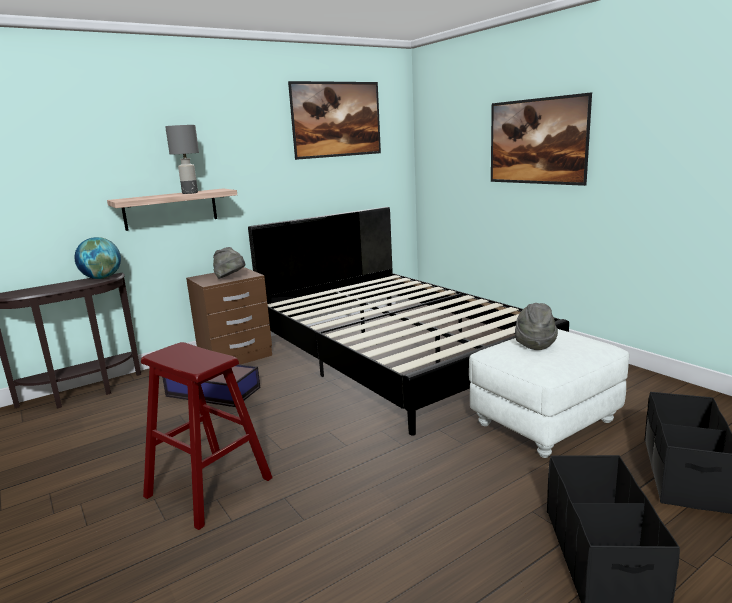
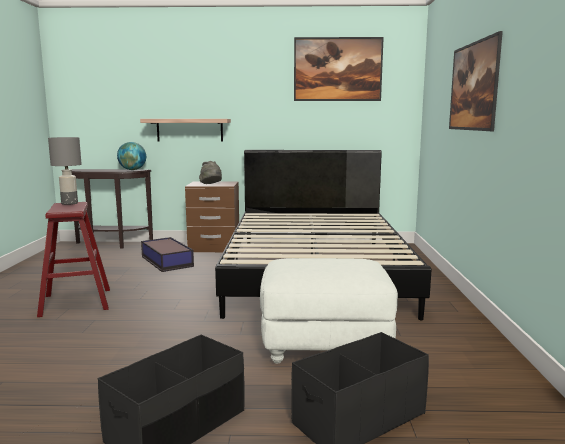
camera: 35 degrees right, 5 degrees down
grey table lamp [165,125,199,194] -> grey table lamp moved to [48,137,82,205]
grey hat [515,303,558,350] -> none

